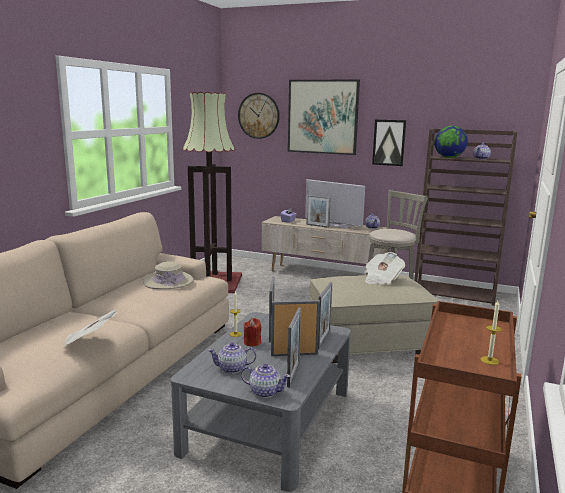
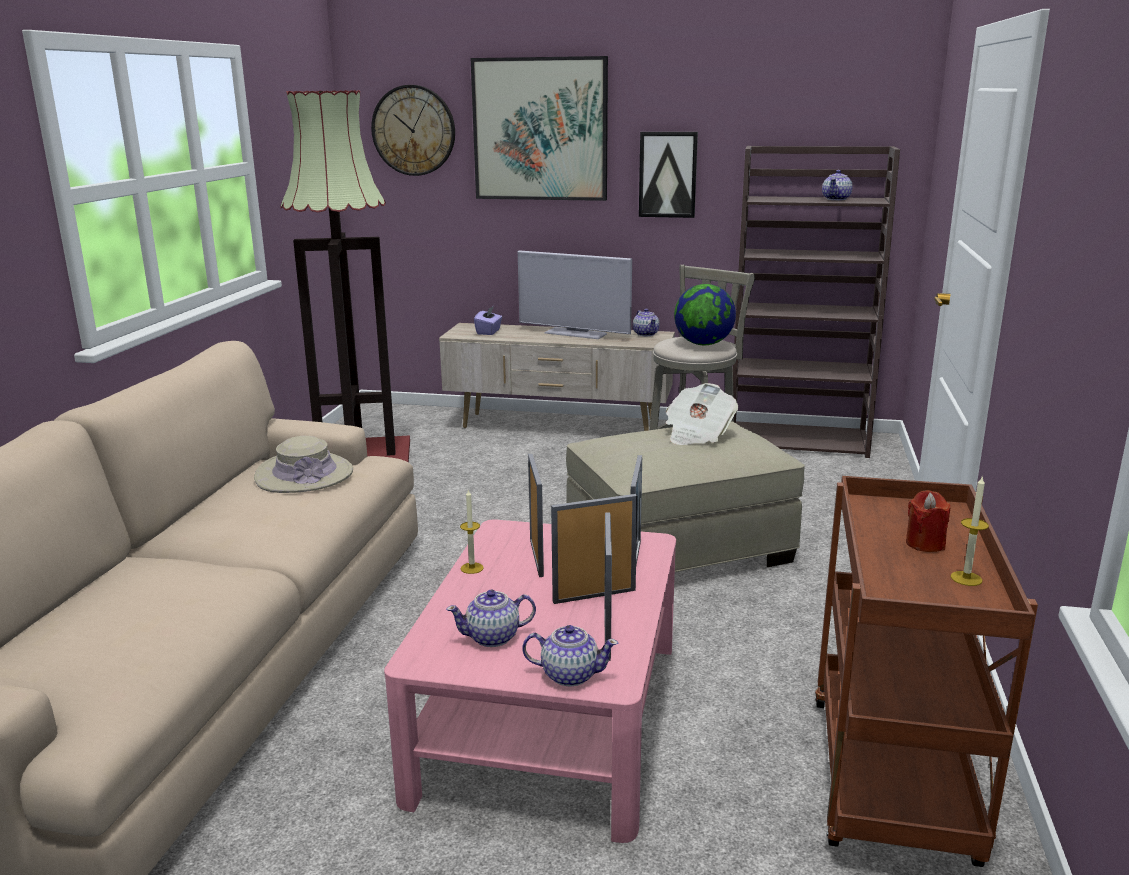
camera: 10 degrees left, 5 degrees up
newspaper [63,310,117,347] -> none
grey coffee table [170,312,351,492] -> pink coffee table [384,519,676,843]
red candle [244,318,261,346] -> red candle moved to [906,490,950,552]
picture frame [306,195,331,228] -> none
globe [434,126,468,158] -> globe moved to [674,284,736,345]

